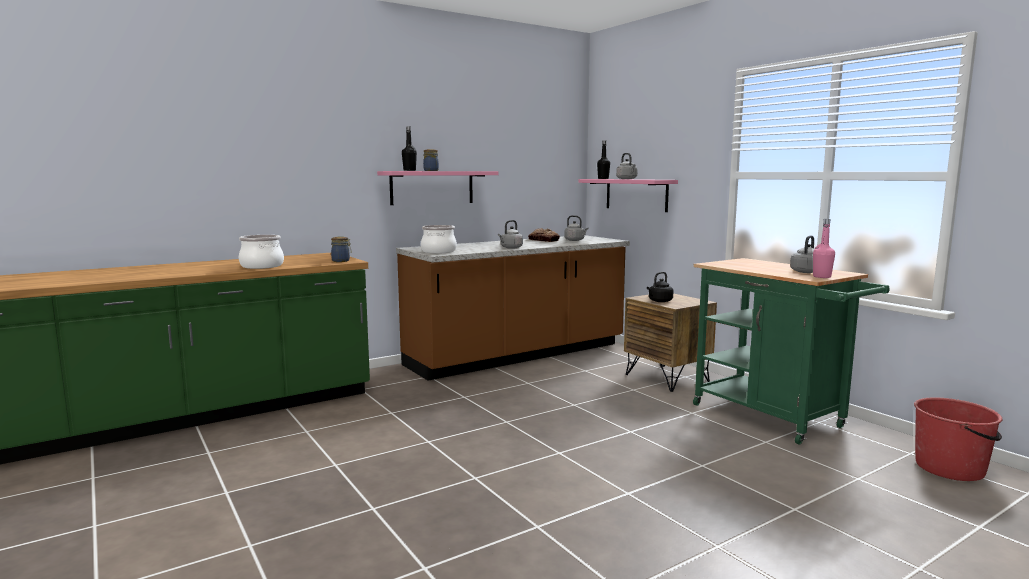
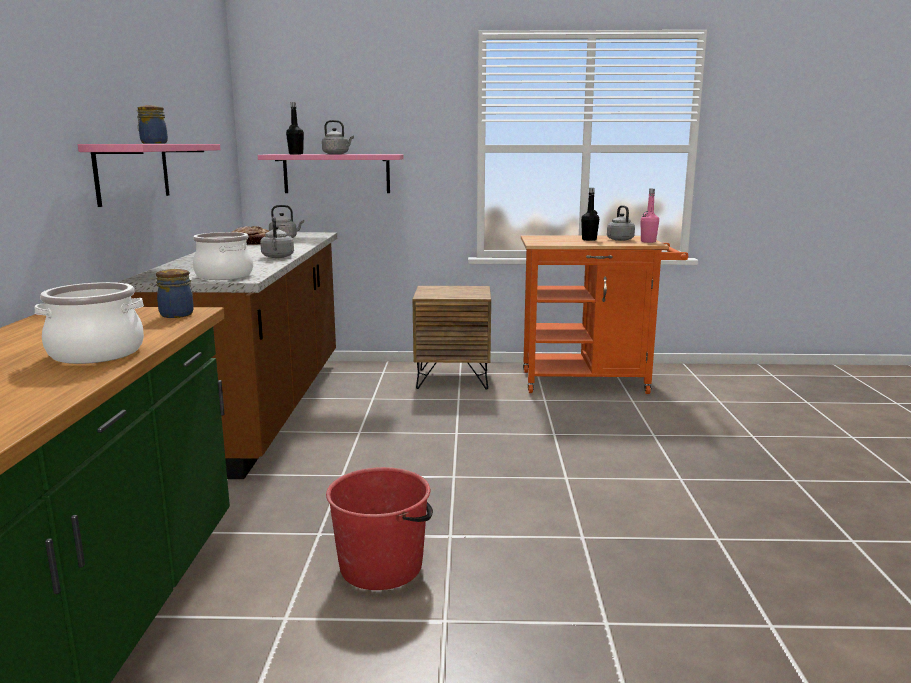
camera: 55 degrees left, 5 degrees up
black bottle [402,126,417,171] -> black bottle moved to [581,188,599,241]
black kettle [647,272,673,302] -> none
green cart [693,258,890,445] -> orange cart [521,235,688,394]
red bucket [914,398,1002,481] -> red bucket moved to [326,467,433,590]

